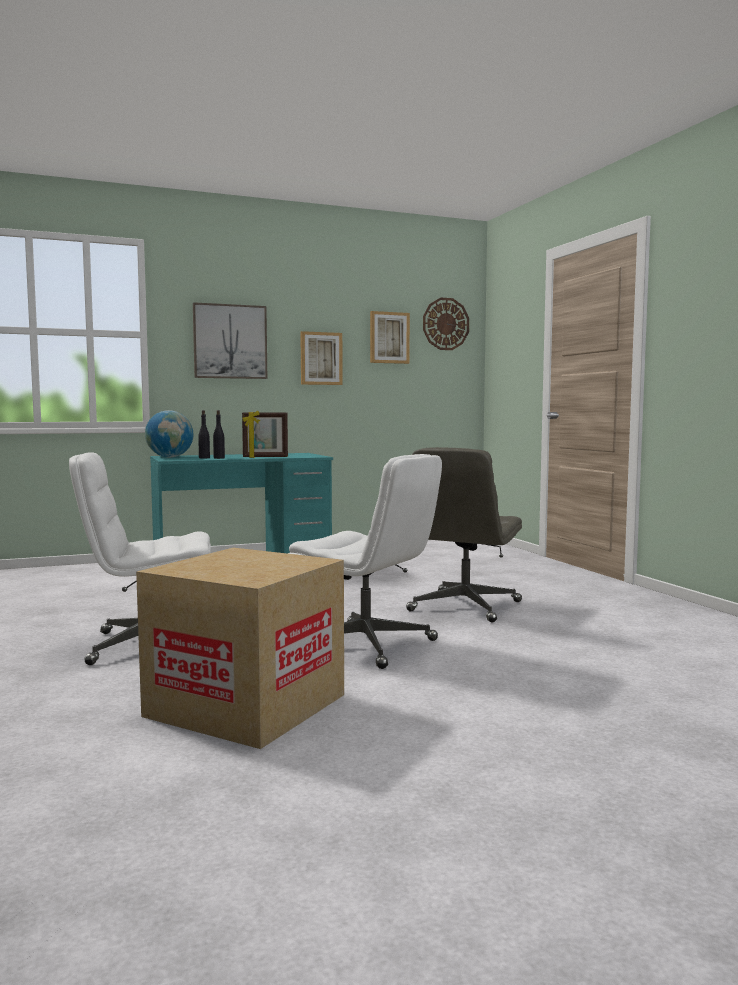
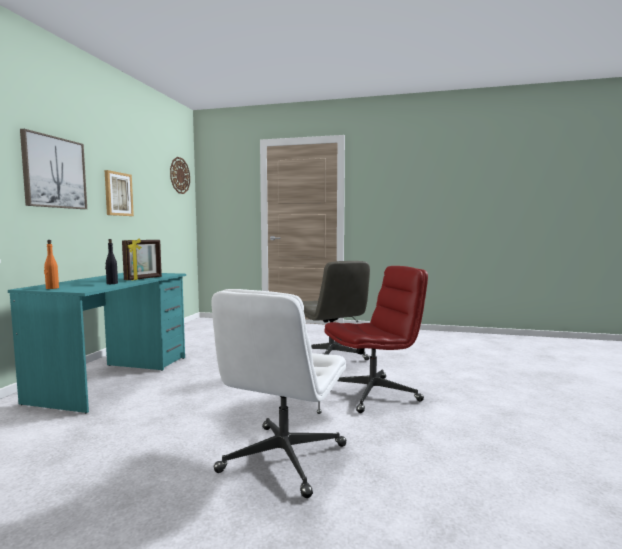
camera: 55 degrees left, 0 degrees up
cardboard box [136,548,344,749] -> none
globe [145,410,193,457] -> orange bottle [44,240,59,289]
black bottle [198,410,210,458] -> none
white office chair [288,454,442,669] -> red office chair [324,266,428,413]
picture [370,311,410,364] -> none

